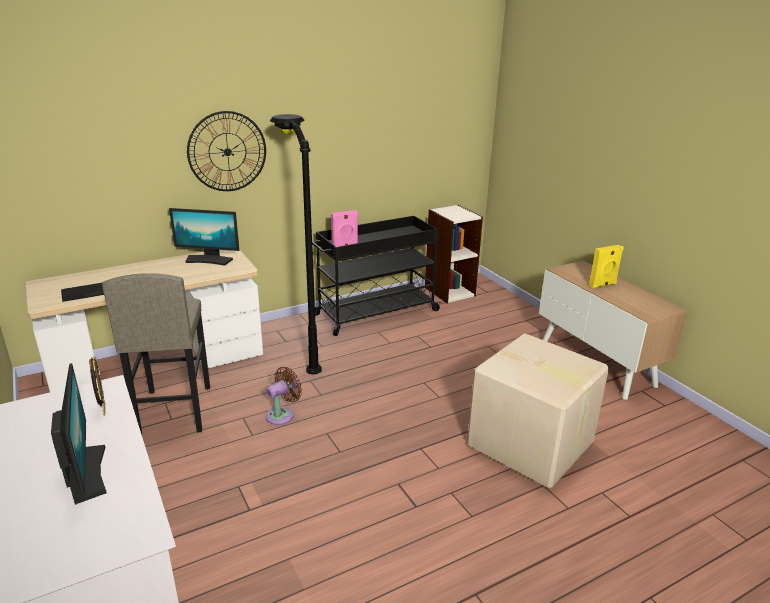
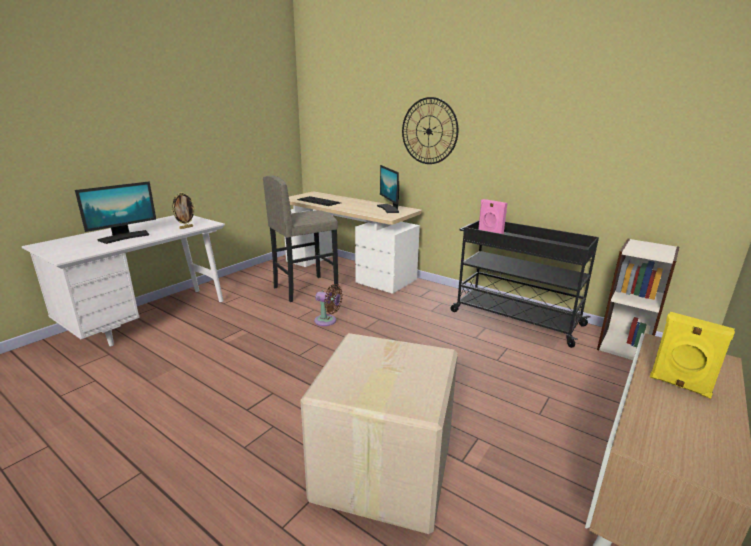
camera: 65 degrees right, 5 degrees down
black floor lamp [270,114,322,374] -> none

